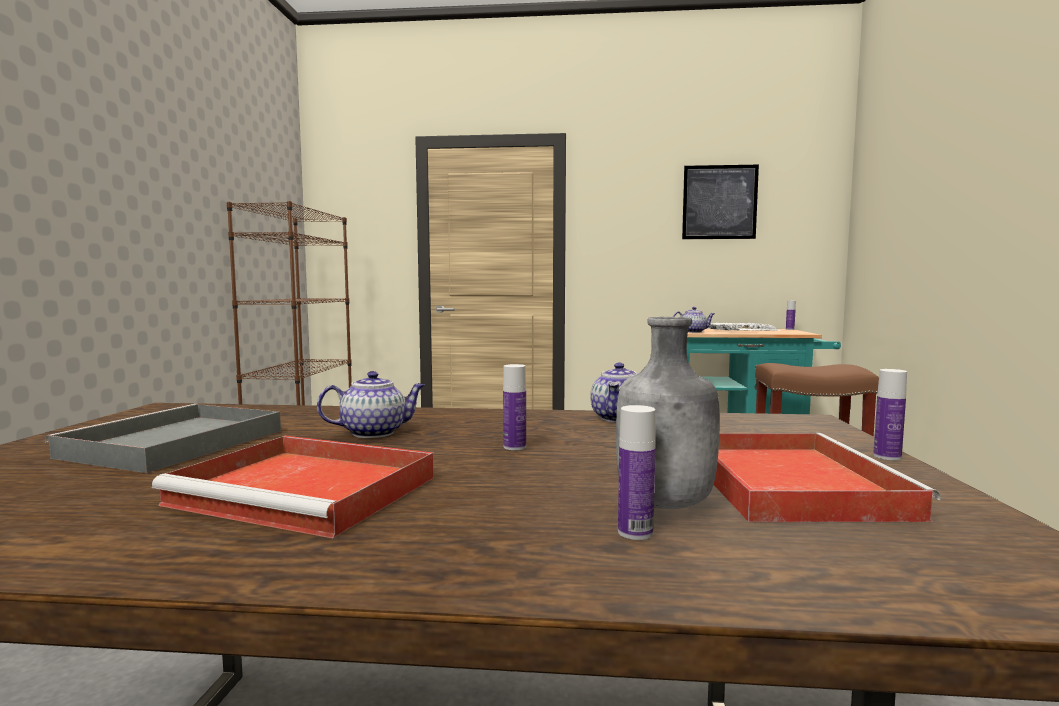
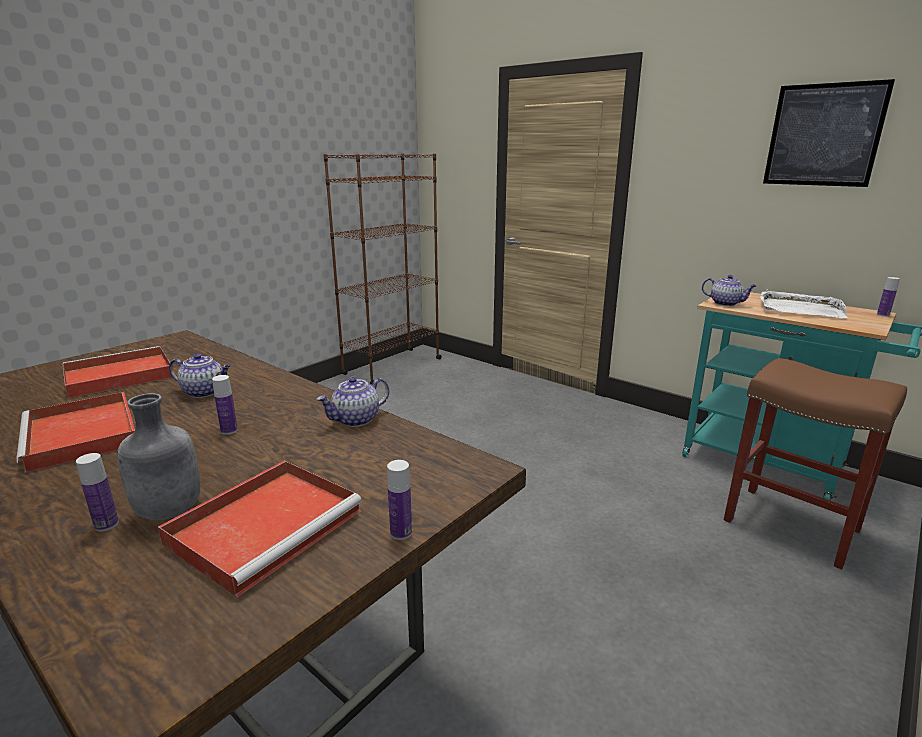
camera: 35 degrees right, 15 degrees up
grey tray [45,404,281,473] -> red tray [62,346,172,398]

